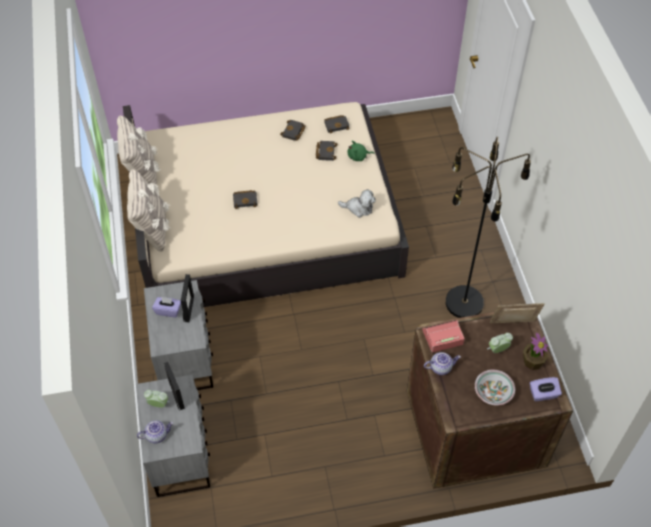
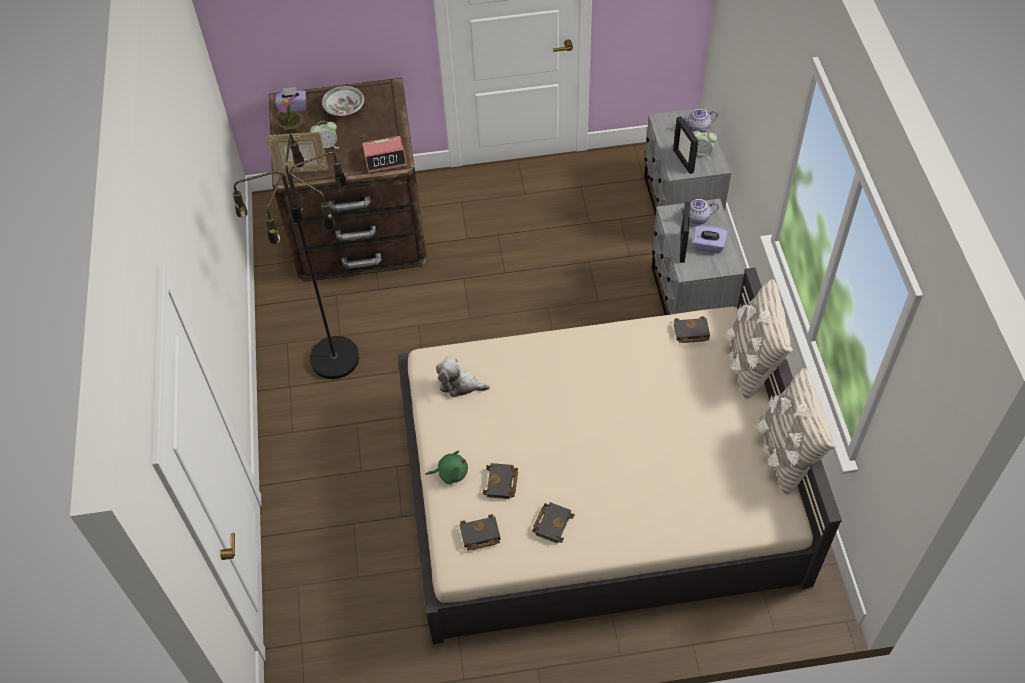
camera: 175 degrees left, 0 degrees up
black book [233,190,258,209] -> black book moved to [674,316,710,343]
teapot [424,352,461,375] -> teapot moved to [679,199,719,224]

